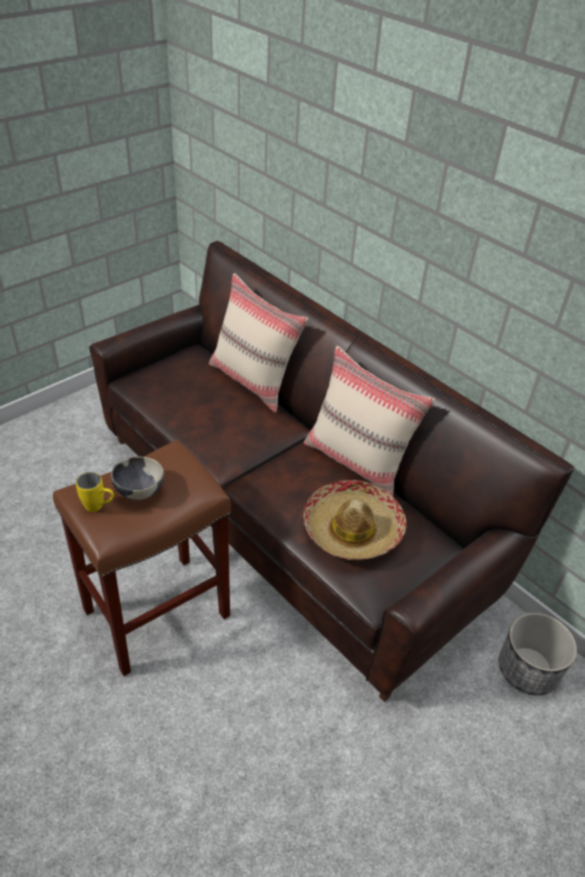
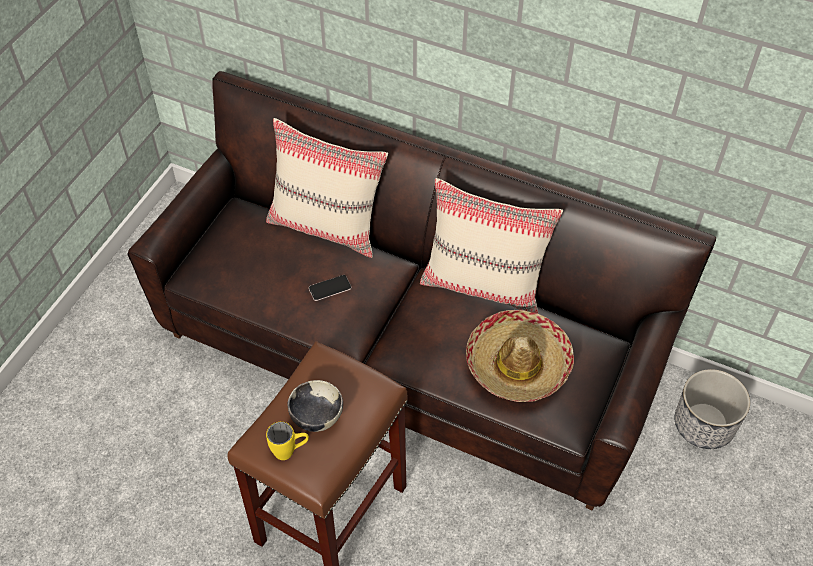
camera: 20 degrees left, 10 degrees up
none -> phone [309,275,351,301]

